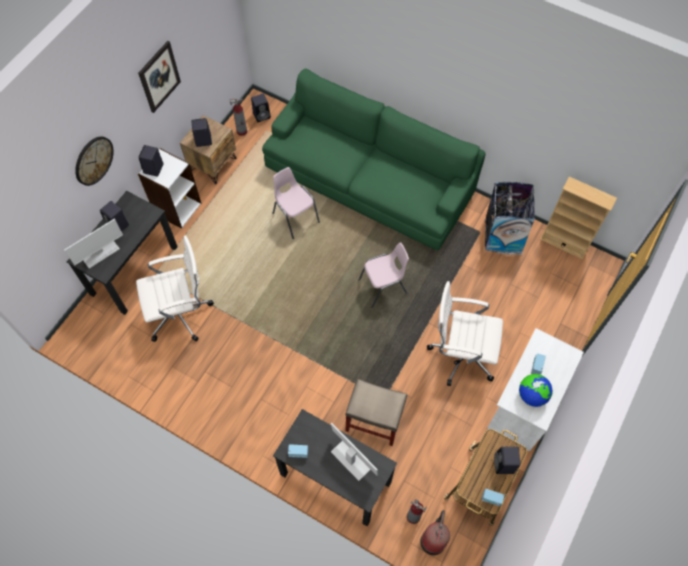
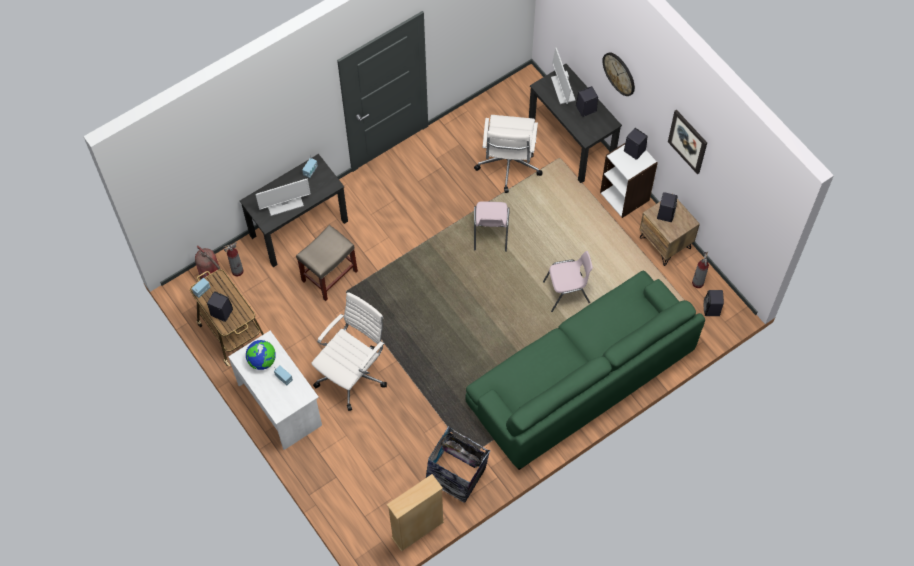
camera: 115 degrees right, 0 degrees up
pink chair [358,242,409,308] -> pink chair moved to [474,201,510,252]

